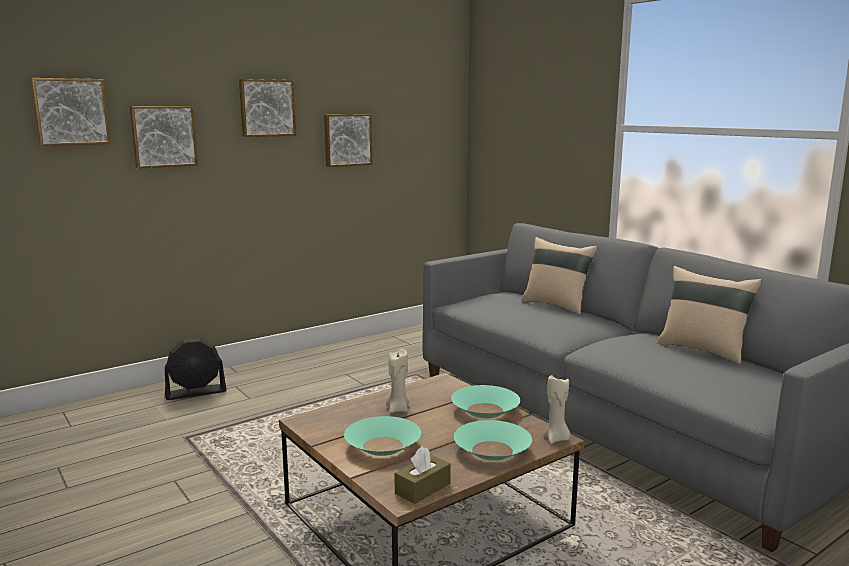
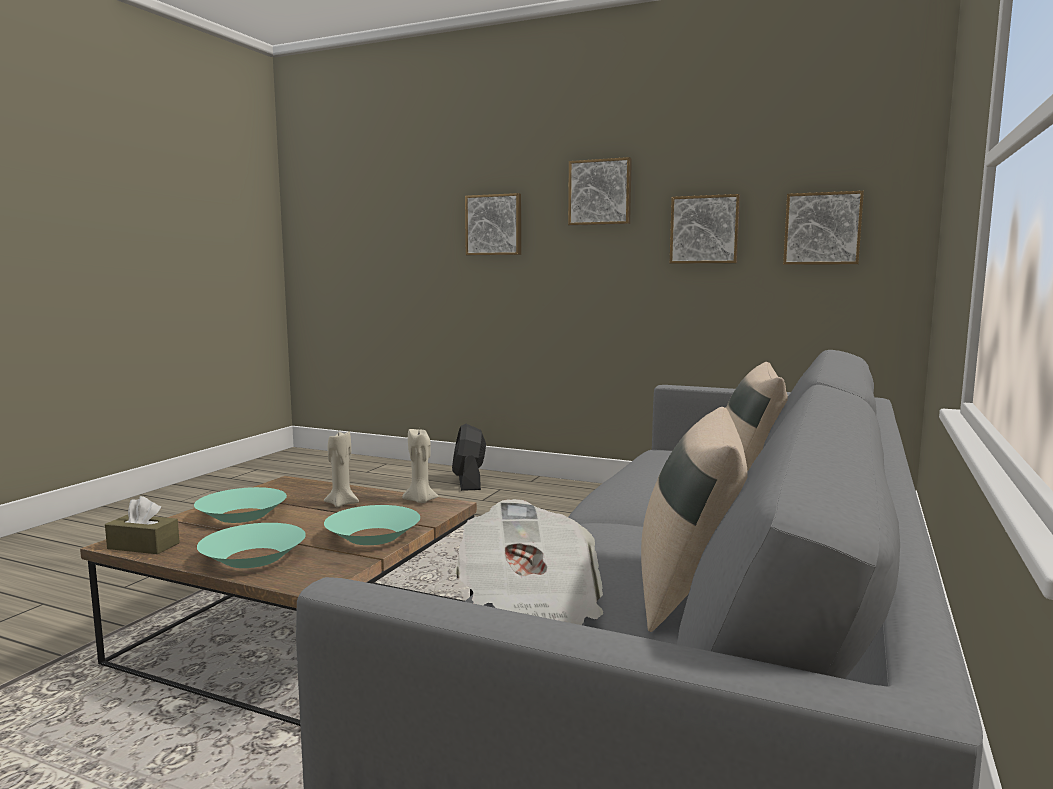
camera: 60 degrees right, 5 degrees down
picture [31,78,111,146] -> picture moved to [783,191,864,265]
black fan [165,338,227,400] -> black fan turned 45 degrees clockwise [452,424,486,491]
beige candle [544,375,570,444] -> beige candle moved to [402,429,439,503]
none -> newspaper [455,499,603,625]

